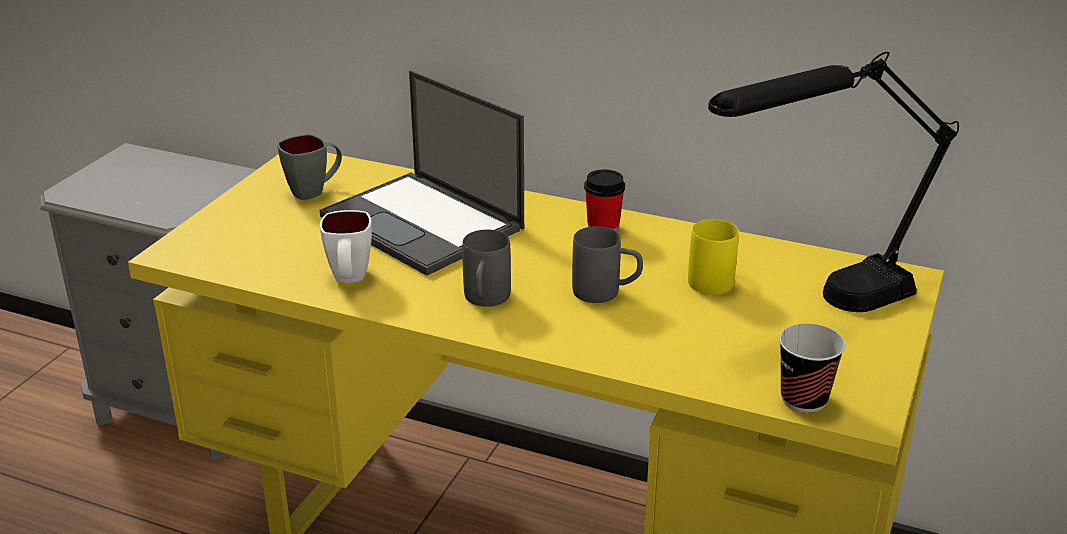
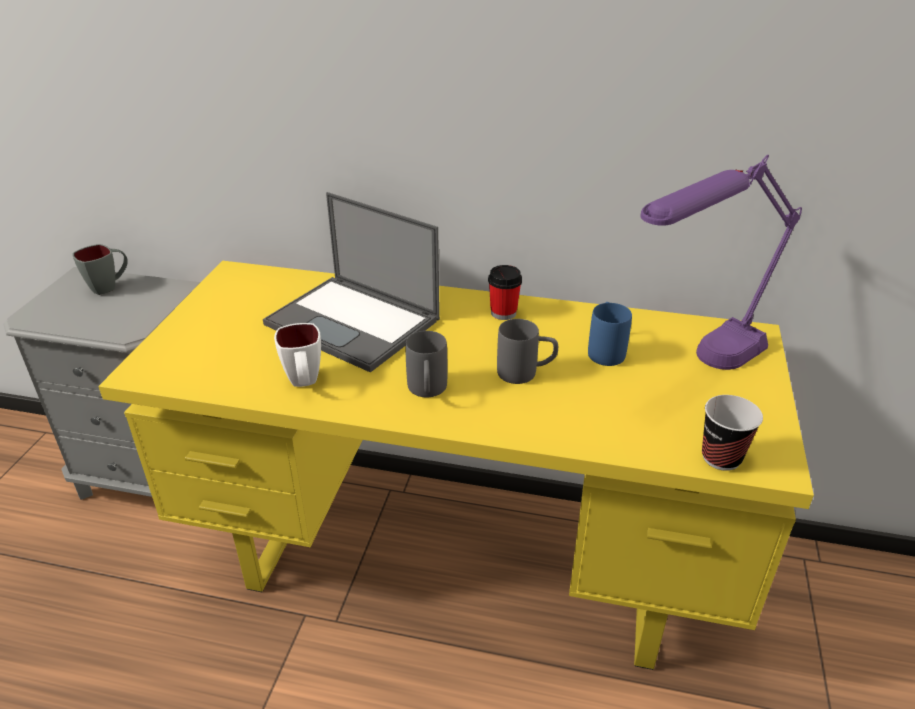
camera: 10 degrees left, 5 degrees up
grey mug [277,134,342,200] -> grey mug moved to [73,244,128,295]
yellow mug [688,219,739,295] -> blue mug [588,302,632,366]
black table lamp [708,52,959,312] -> purple table lamp [640,155,802,370]

